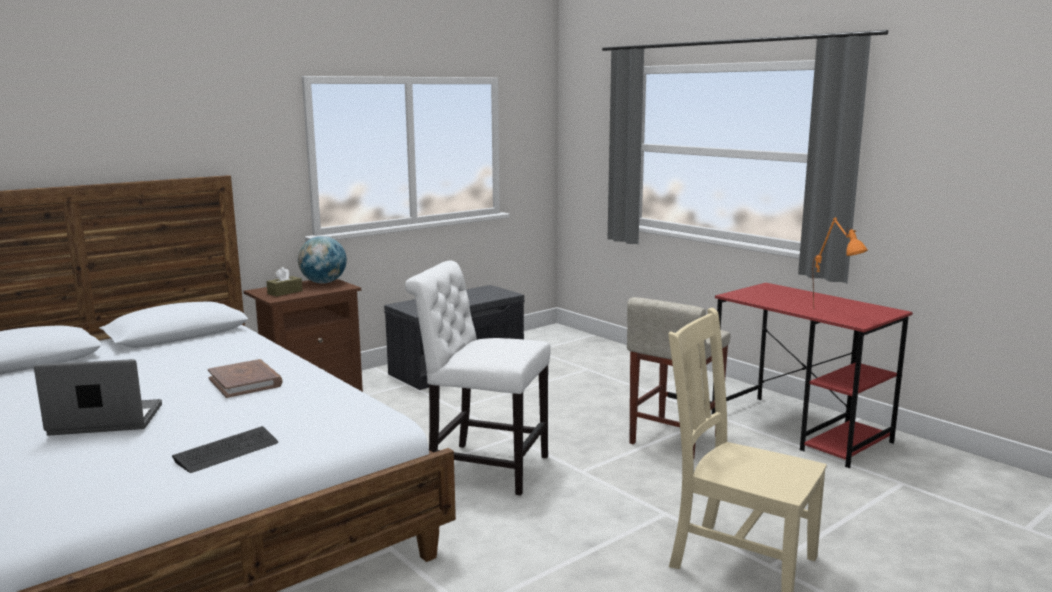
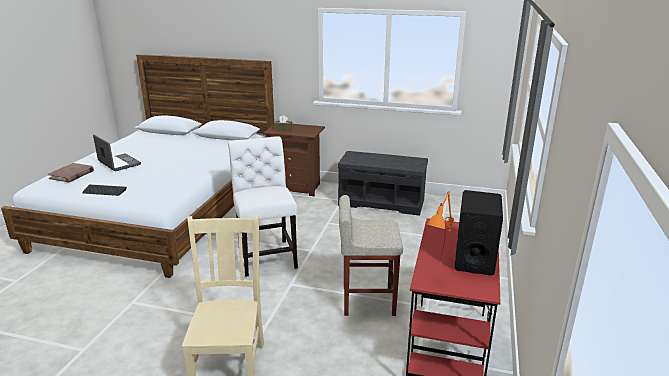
camera: 55 degrees right, 10 degrees up
brown book [208,359,283,398] -> brown book moved to [48,163,94,182]
globe [298,236,347,283] -> none
none -> black speaker [454,190,503,276]

